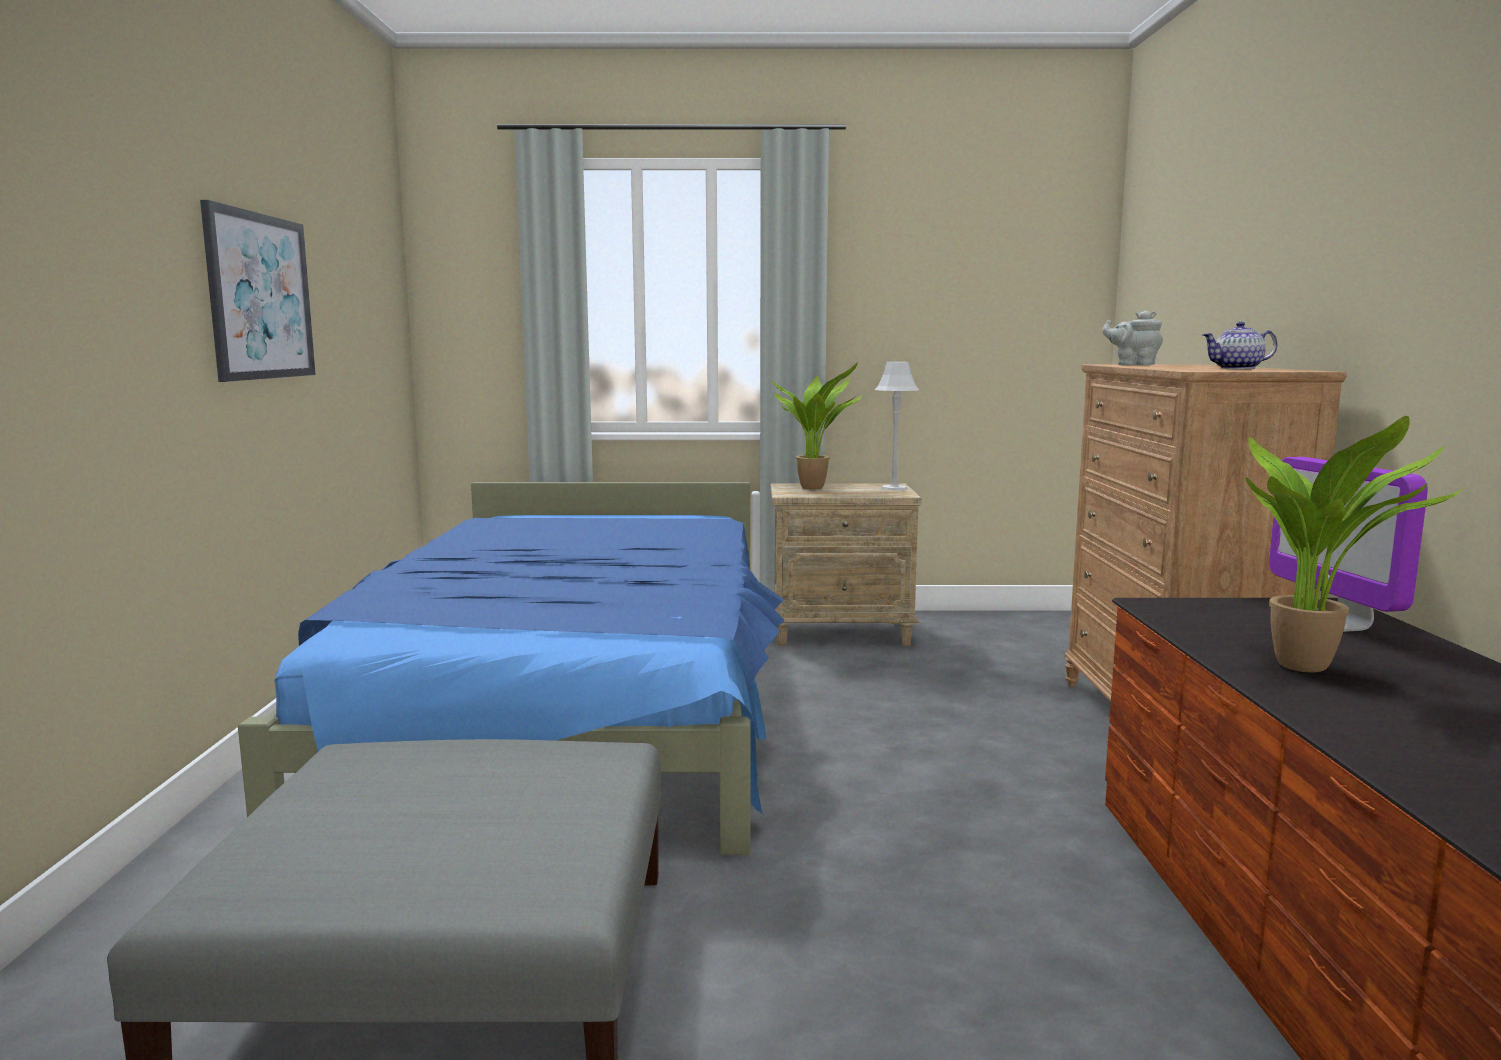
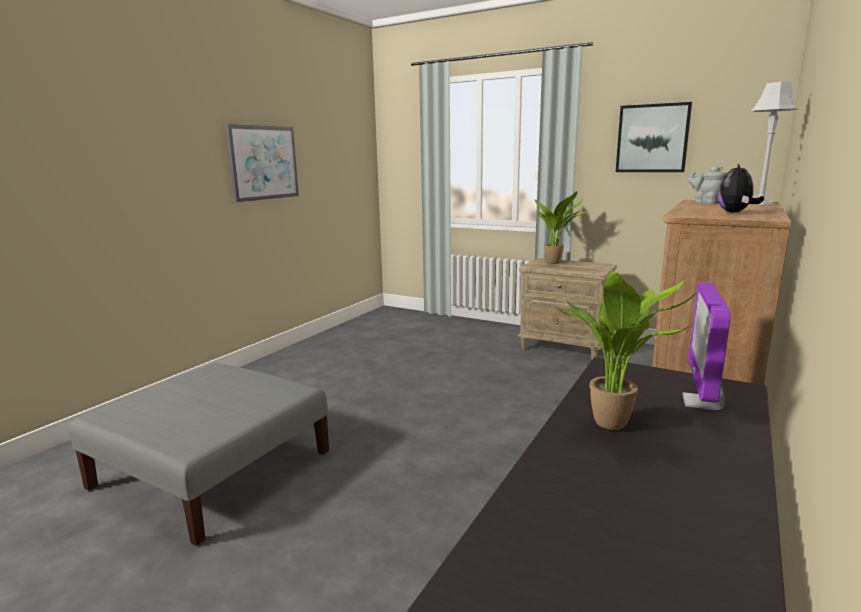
camera: 30 degrees right, 5 degrees up
blue bed [238,482,785,855] -> none
grey table lamp [875,362,919,491] -> grey table lamp moved to [751,82,799,205]
teapot [1202,322,1278,369] -> plush toy [718,164,764,213]
none -> picture [616,102,692,172]

